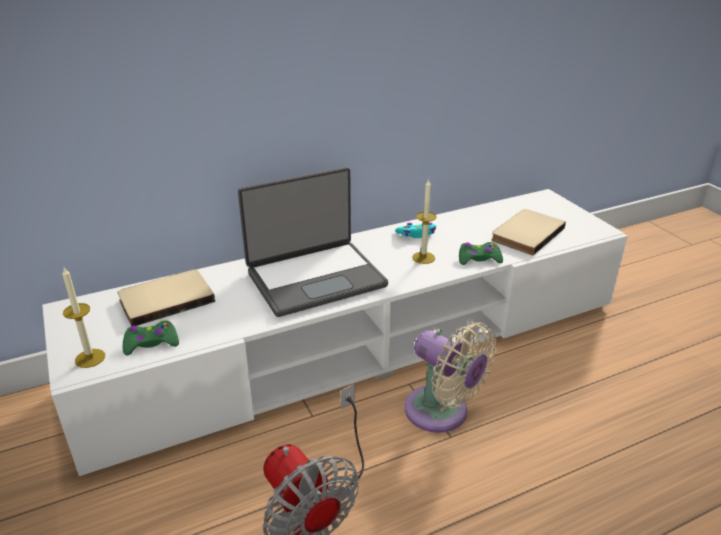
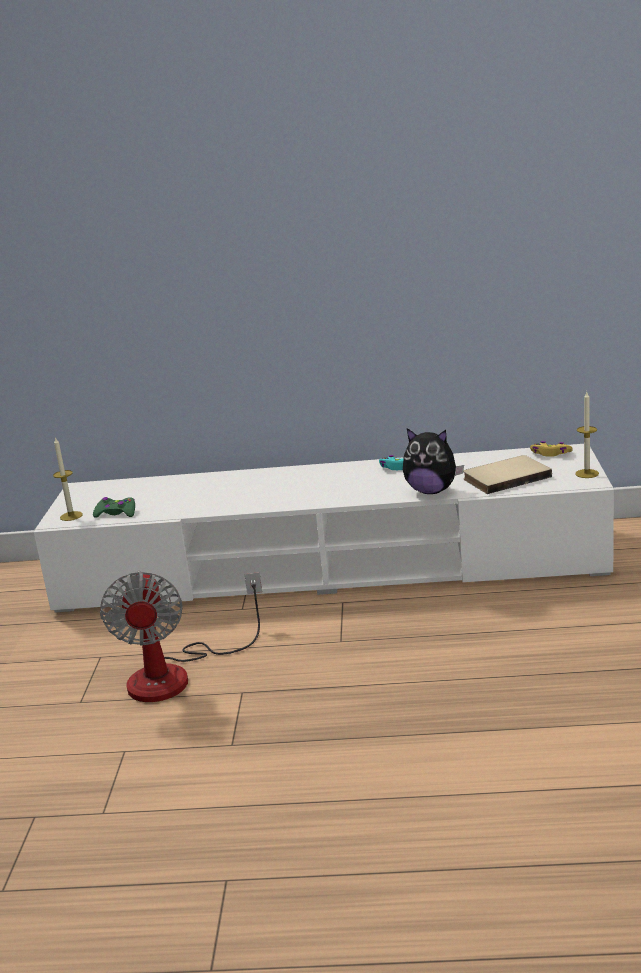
camera: 30 degrees right, 10 degrees down
beige book [117,269,215,326] -> none
laptop [238,167,388,317] -> none
beige fan [405,322,497,433] -> none
candle [412,178,436,264] -> candle moved to [575,392,599,478]
green game controller [459,242,503,265] -> plush toy [403,428,464,494]
none -> yellow game controller [530,441,573,457]

